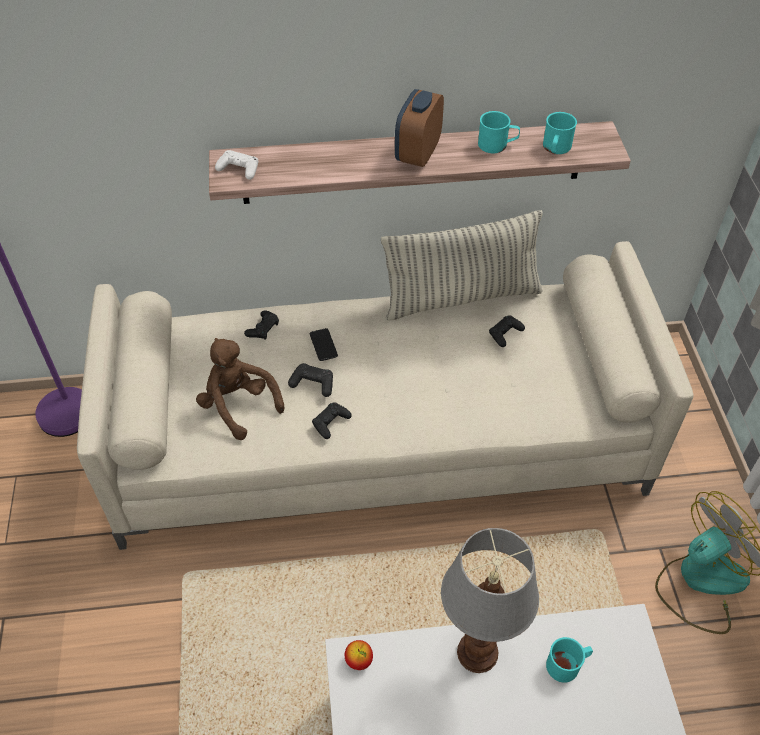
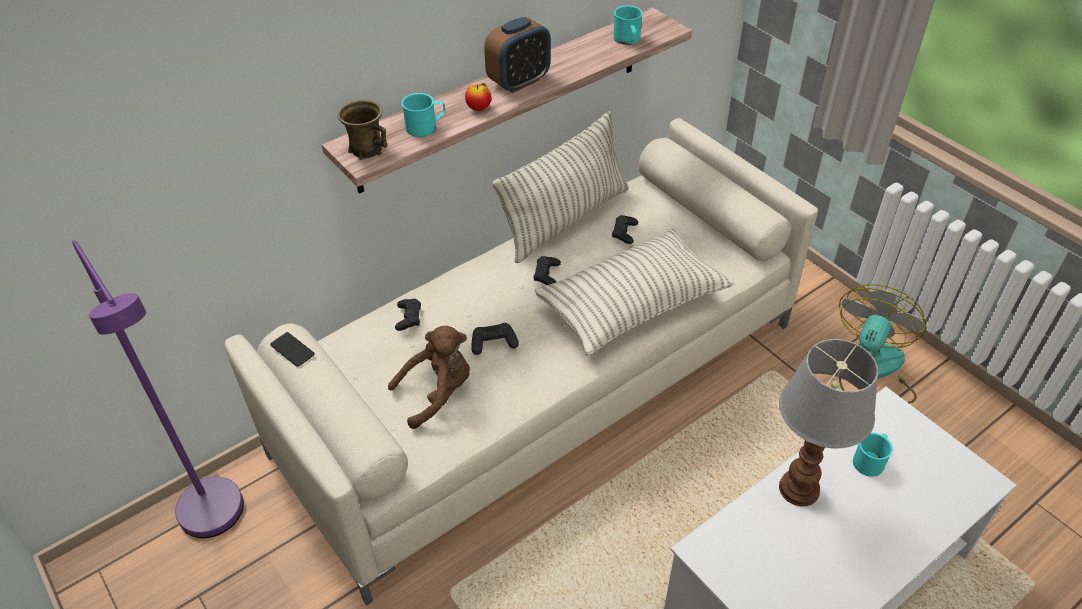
camera: 30 degrees left, 5 degrees down
brown plush toy [196,338,284,440] -> brown plush toy turned 135 degrees clockwise [388,326,470,429]
white game controller [215,150,258,180] -> brown mug [337,100,387,160]
phone [310,328,338,361] -> phone moved to [270,332,315,367]
black game controller [312,402,352,439] -> black game controller moved to [533,256,561,285]
apple [345,640,373,670] -> apple moved to [465,83,492,111]
alarm clock [395,89,444,167] -> alarm clock turned 120 degrees counterclockwise [484,17,551,93]
turquoise mug [478,111,520,153] -> turquoise mug moved to [401,93,445,137]
none -> pillow [534,228,733,356]

